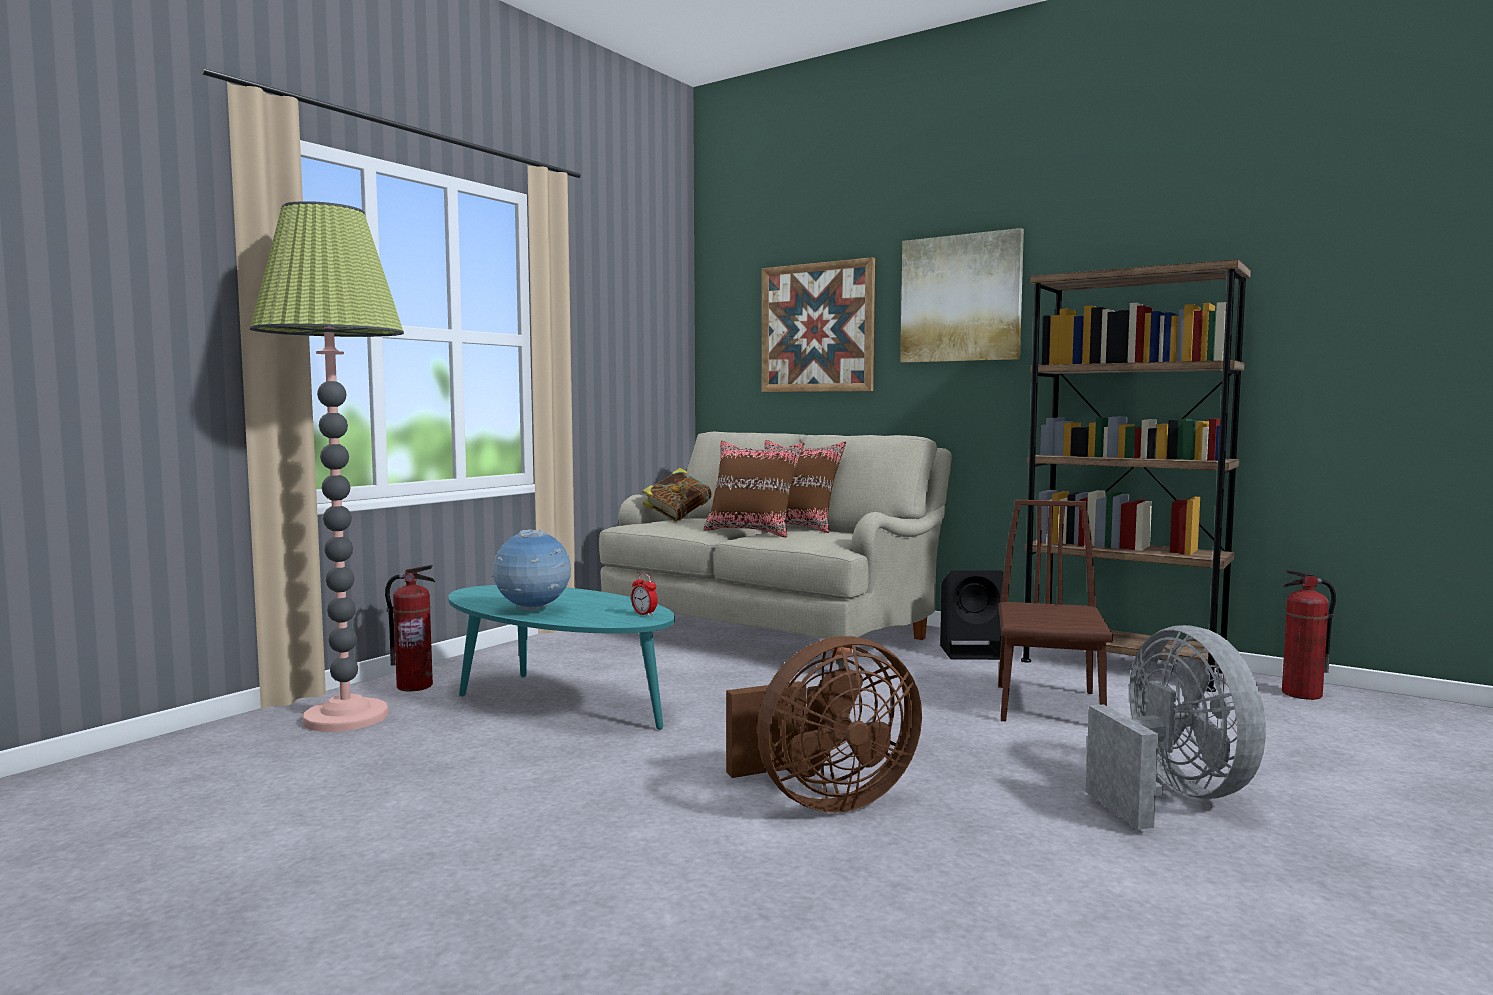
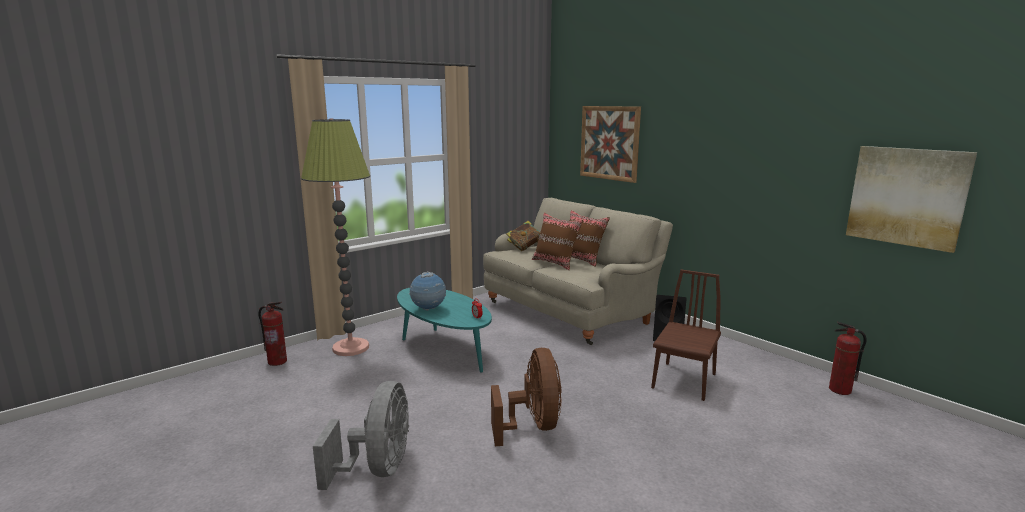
camera: 15 degrees right, 10 degrees up
fire extinguisher [385,565,435,691] -> fire extinguisher moved to [258,301,287,366]
brown fan [726,636,922,813] -> brown fan turned 90 degrees counterclockwise [491,348,562,446]
picture [900,228,1024,363] -> picture moved to [846,146,977,253]
brown bookcase [1021,259,1251,692] -> none
grey fan [1086,625,1266,829] -> grey fan moved to [313,381,409,490]

